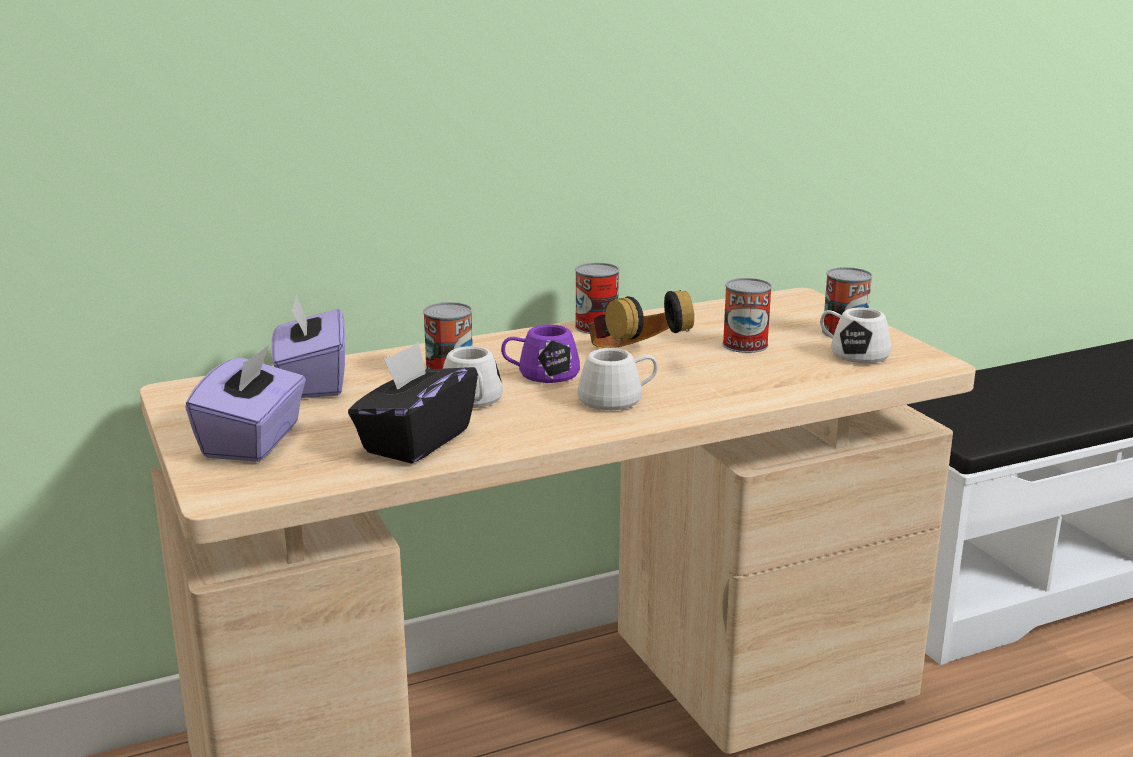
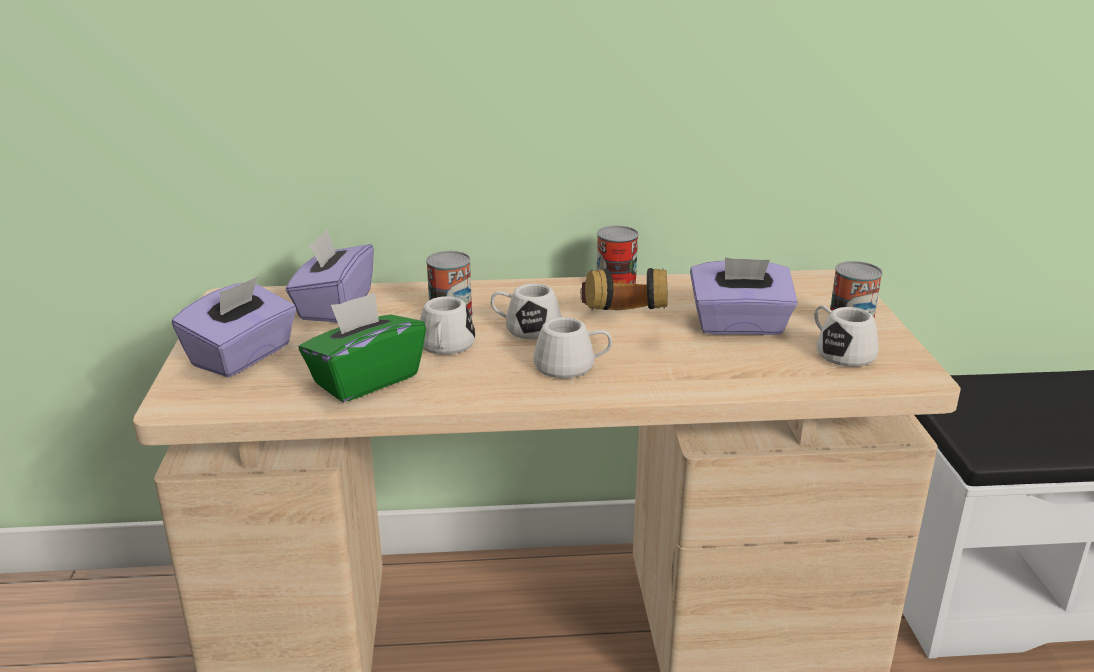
camera: 20 degrees right, 5 degrees up
black tissue box [348,342,478,464] -> green tissue box [299,292,426,402]
purple mug [501,325,580,383] -> white mug [491,283,562,340]
can [723,278,772,353] -> purple tissue box [690,257,798,335]

